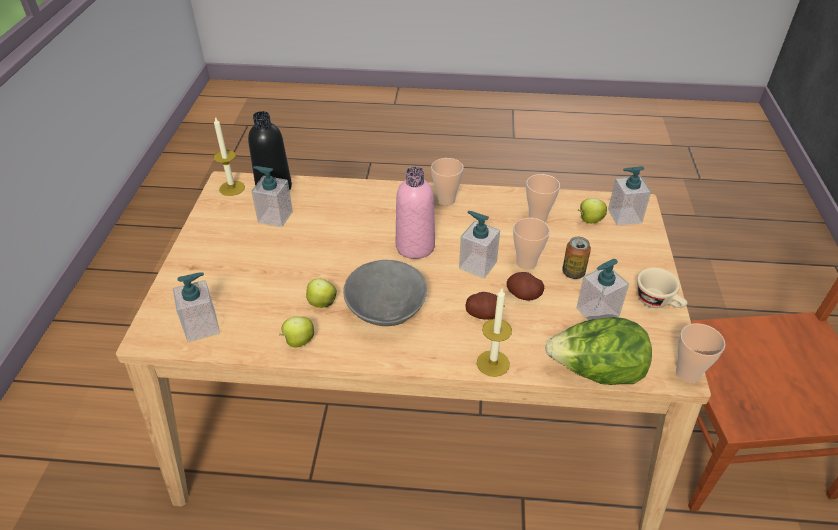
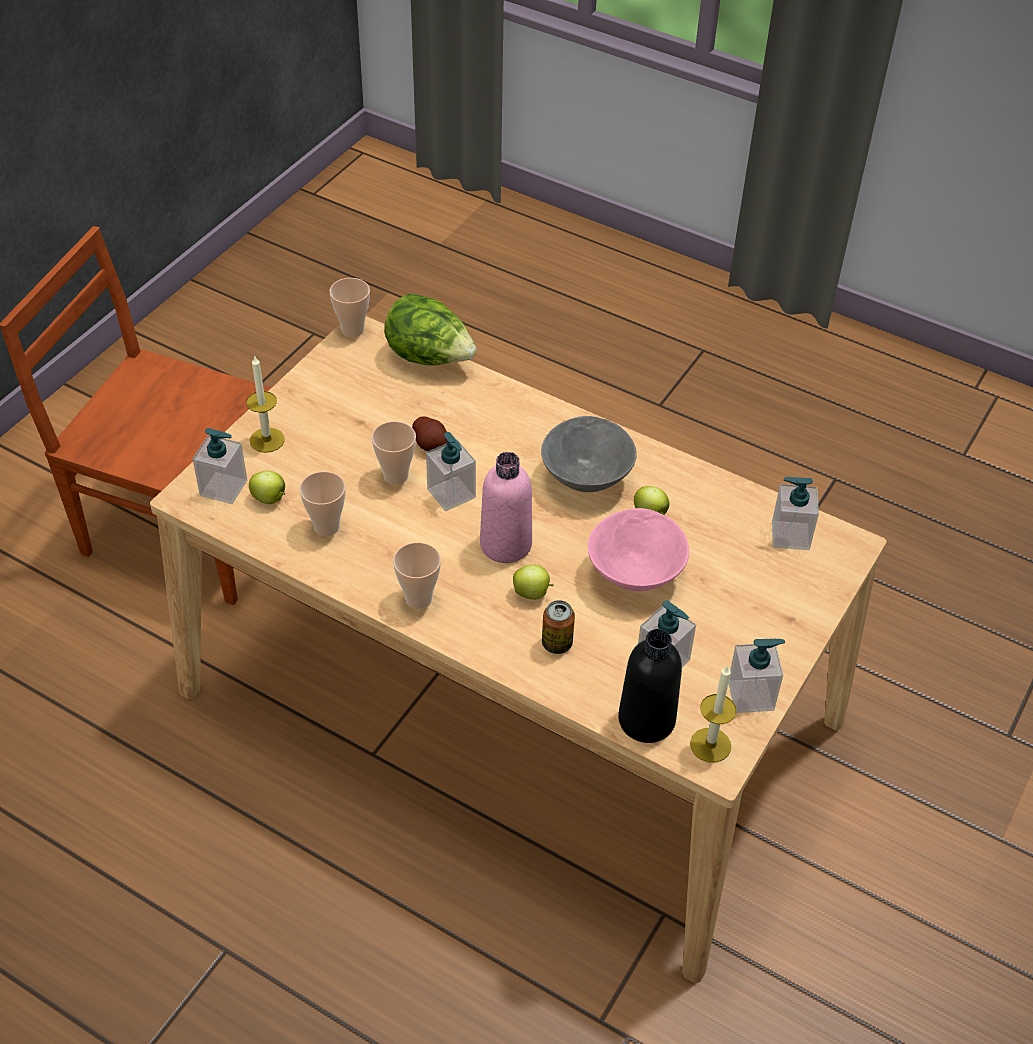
camera: 155 degrees left, 5 degrees up
apple [279,317,314,347] -> apple moved to [513,565,553,600]
potato [465,292,497,320] -> none
candle [477,288,512,377] -> candle moved to [246,355,285,453]
can [562,237,591,279] -> can moved to [542,600,575,654]
soap dispenser [576,259,629,320] -> soap dispenser moved to [728,639,785,713]
beige cup [637,268,688,308] -> none
none -> pink bowl [588,508,689,591]

